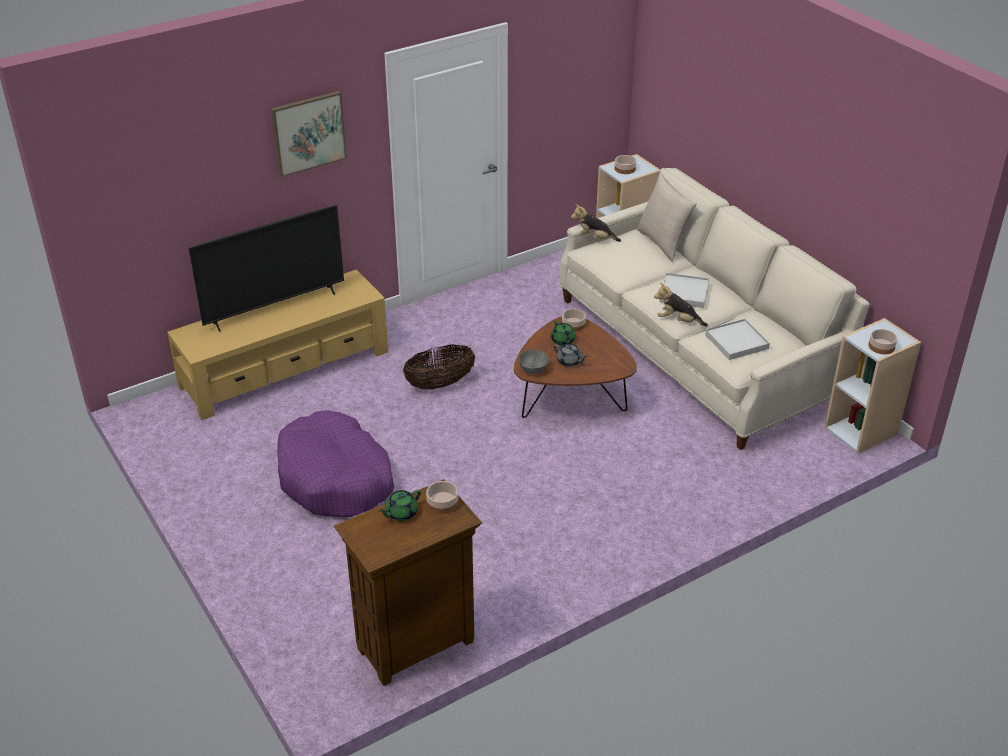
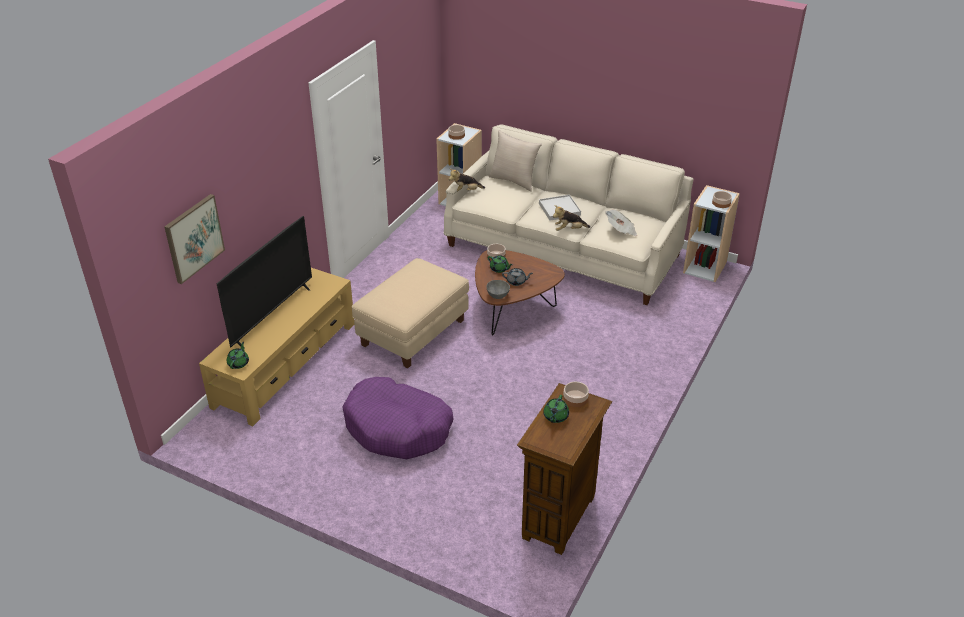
camera: 30 degrees left, 0 degrees up
picture [271,91,347,177] -> picture moved to [164,194,225,284]
basket [403,344,475,389] -> beige ottoman [352,258,469,368]
white tray [705,319,770,360] -> newspaper [605,210,637,236]
none -> green teapot [227,342,249,369]

